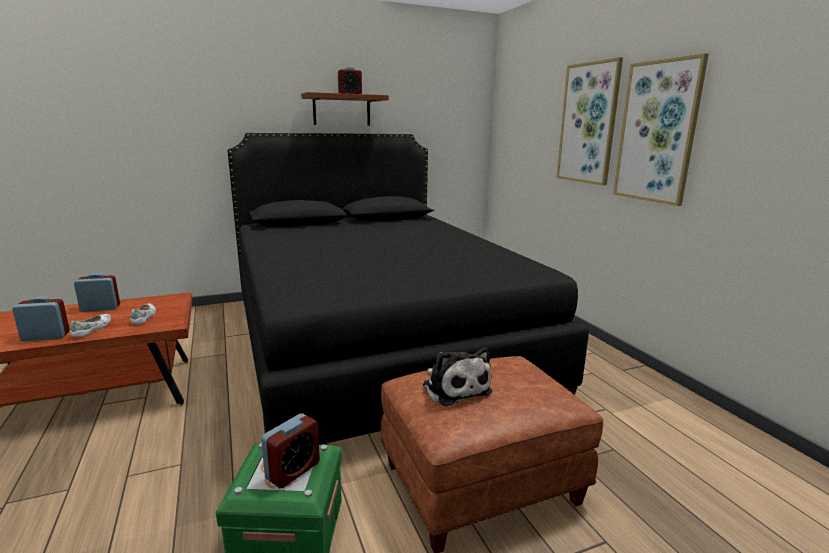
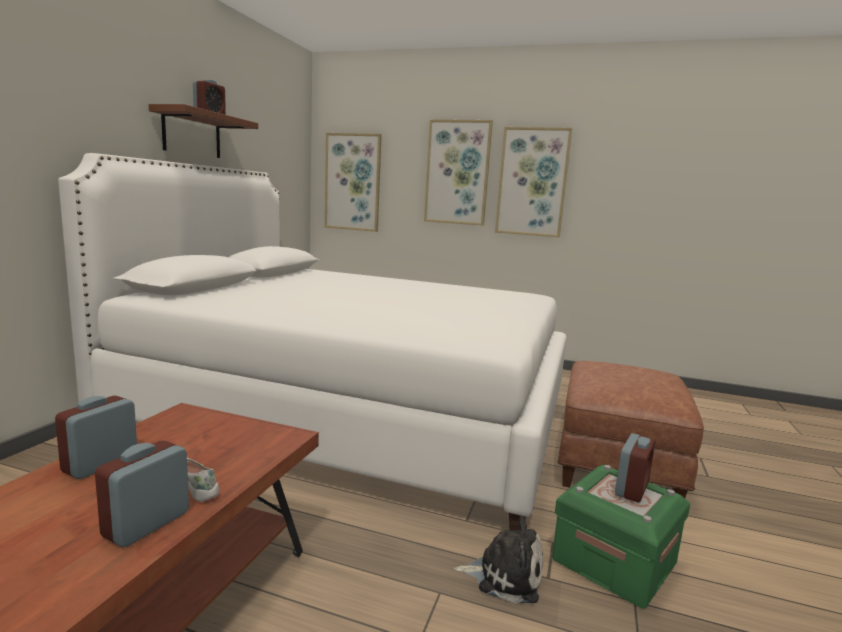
camera: 50 degrees left, 5 degrees down
white shoe [130,303,156,325] -> none
black bed [228,133,589,445] -> white bed [58,153,567,531]
alarm clock [261,413,320,488] -> alarm clock turned 45 degrees clockwise [615,433,656,502]
plush toy [423,347,492,407] -> plush toy moved to [454,516,543,603]
none -> picture [325,133,382,232]

